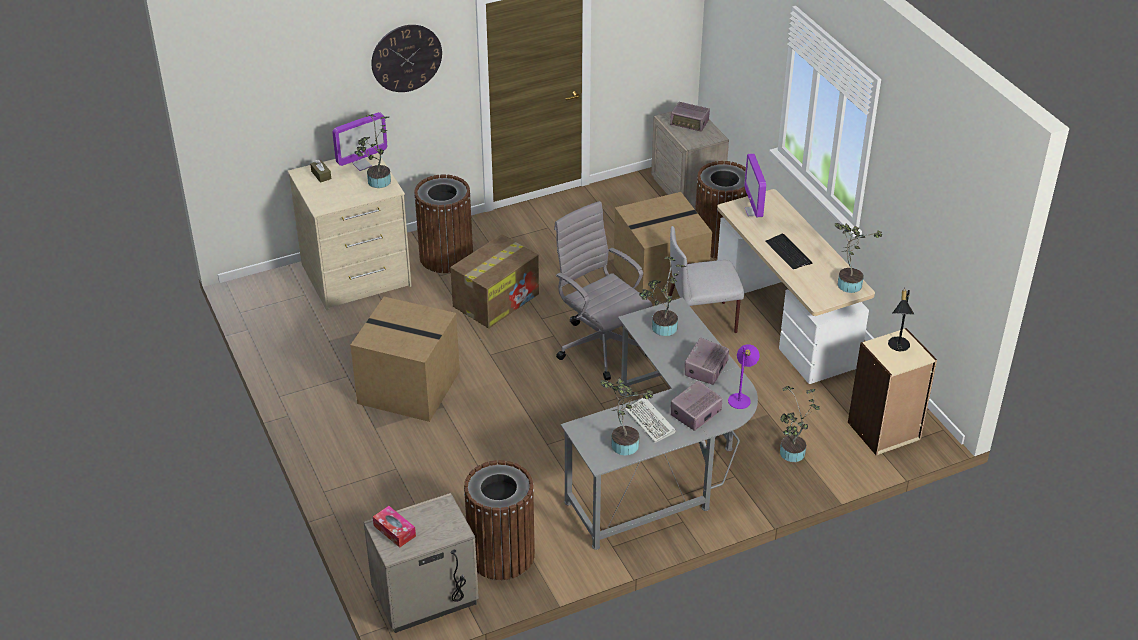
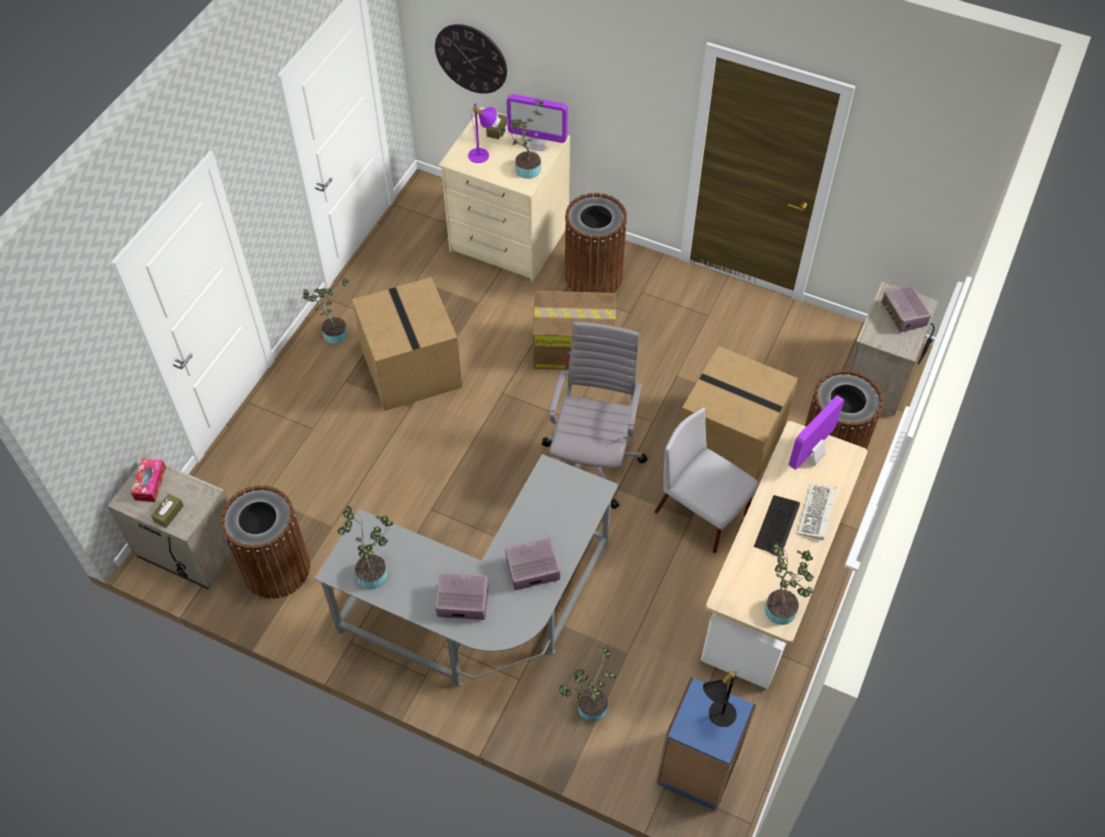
camera: 50 degrees right, 15 degrees up
wall clock [371,25,442,92] -> wall clock moved to [435,24,507,94]
keyboard [625,398,676,443] -> keyboard moved to [797,484,837,540]
potted plant [639,256,686,336] -> potted plant moved to [302,277,349,344]
purple table lamp [728,344,760,409] -> purple table lamp moved to [468,103,497,163]
beige bookcase [848,328,937,455] -> blue bookcase [656,677,756,811]
none -> brown tissue box [151,494,183,528]

